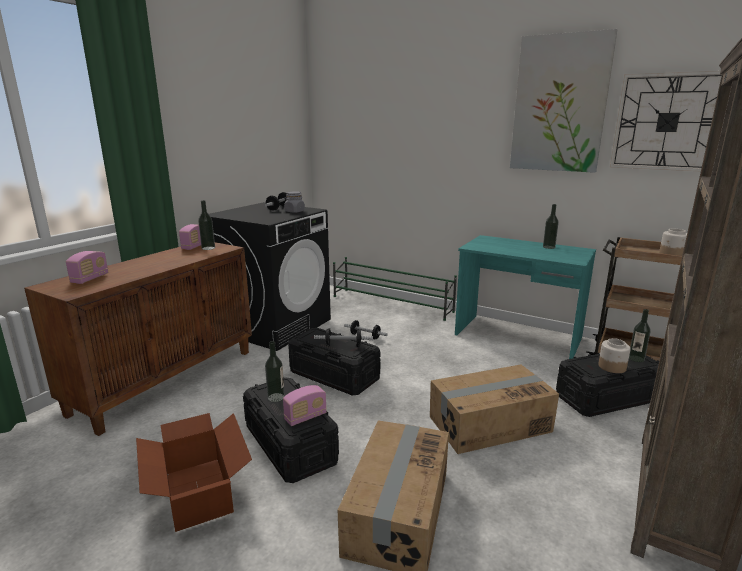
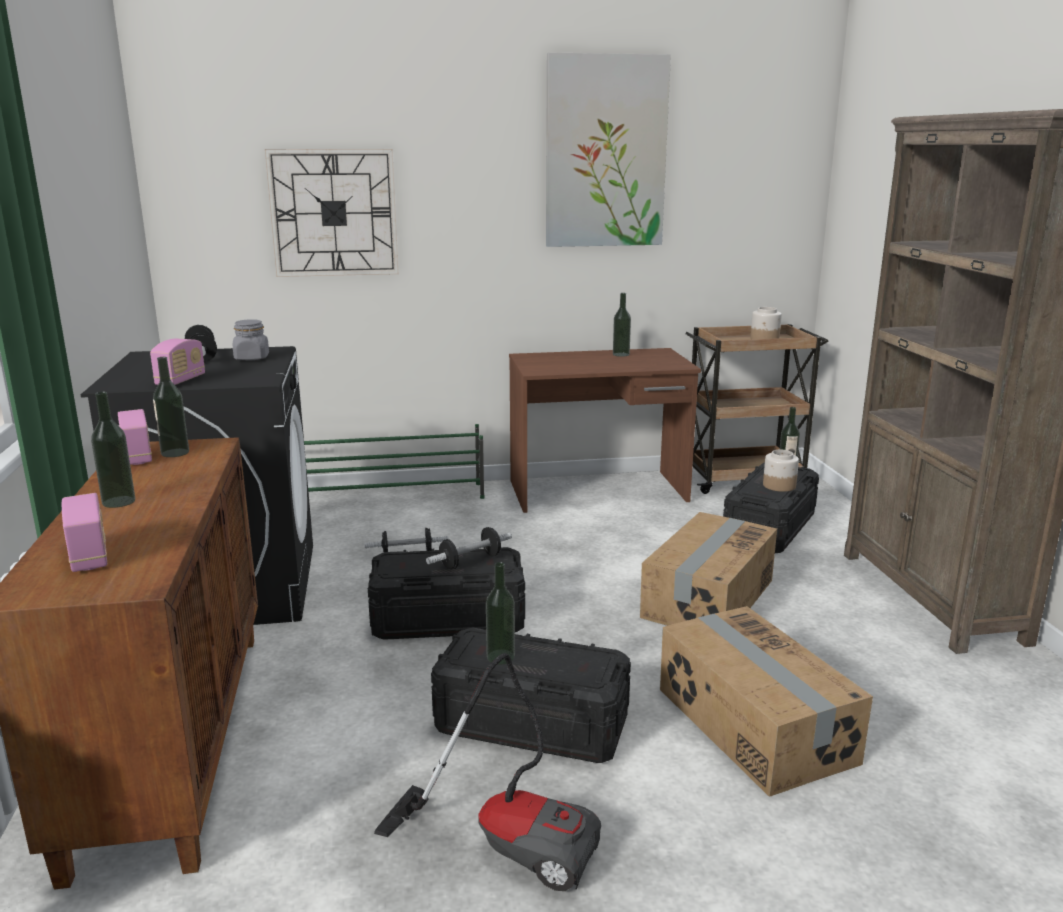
camera: 40 degrees left, 0 degrees up
cardboard box [136,413,252,532] -> vacuum cleaner [374,653,601,891]
radio [283,385,327,426] -> radio moved to [150,339,205,385]
turquoise desk [455,235,596,359] -> brown desk [509,348,701,513]
wall clock [610,71,722,171] -> wall clock moved to [265,149,398,277]
none -> bottle [91,392,135,508]

